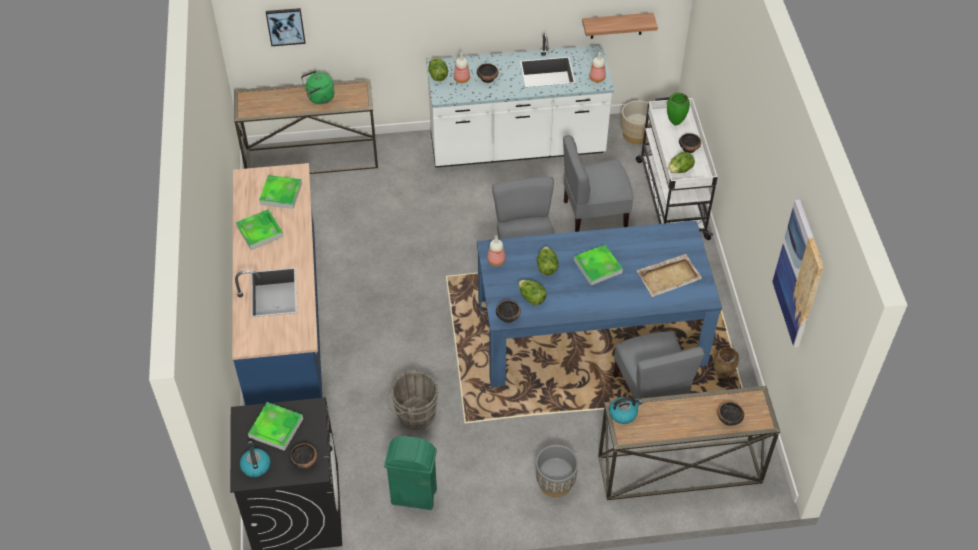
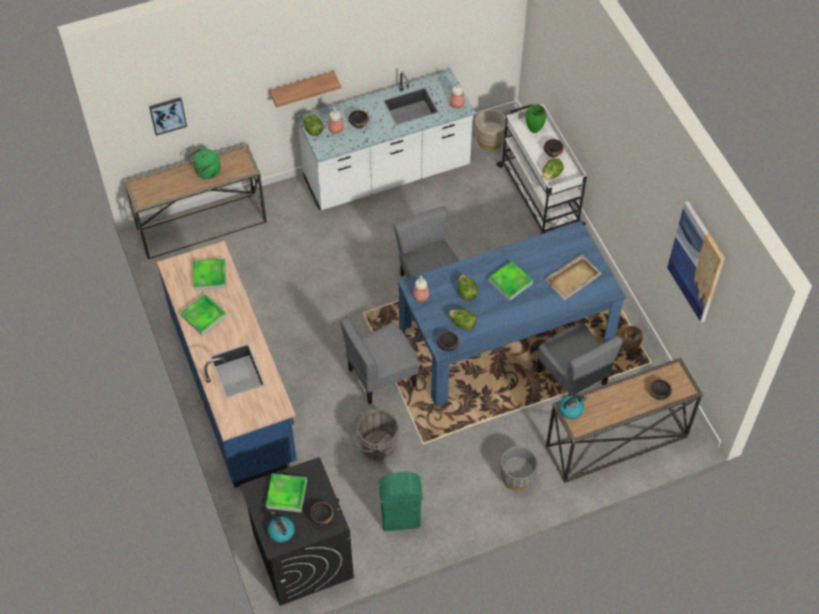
camera: 15 degrees left, 5 degrees up
grey chair [563,135,633,232] -> grey chair moved to [340,317,419,404]
shelf [582,13,658,39] -> shelf moved to [269,71,341,107]

